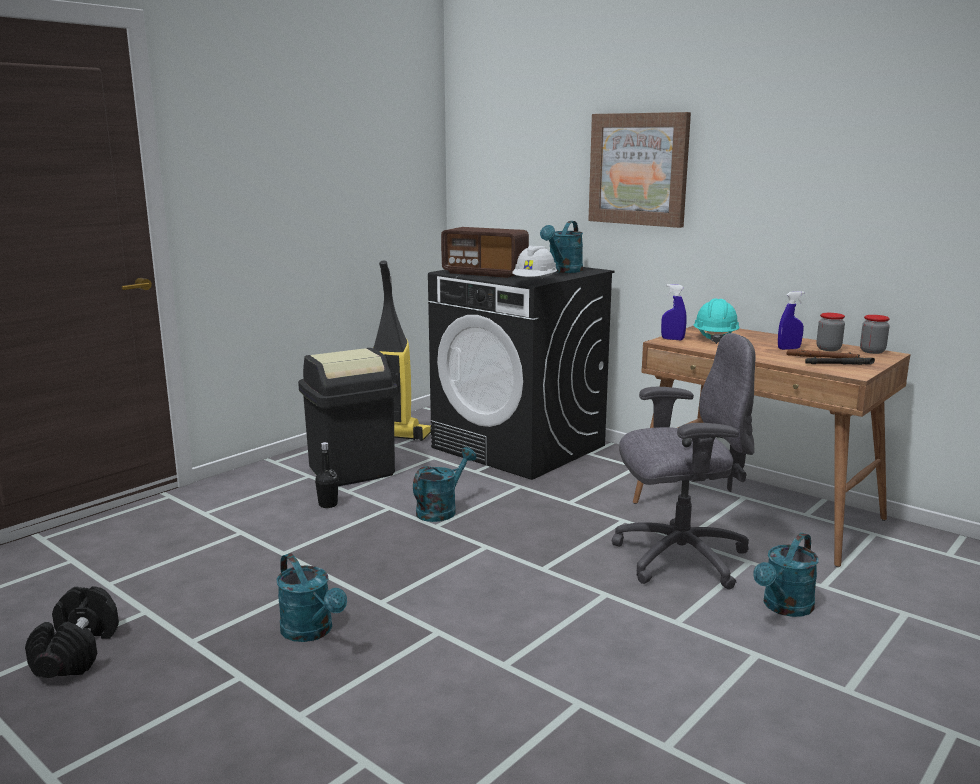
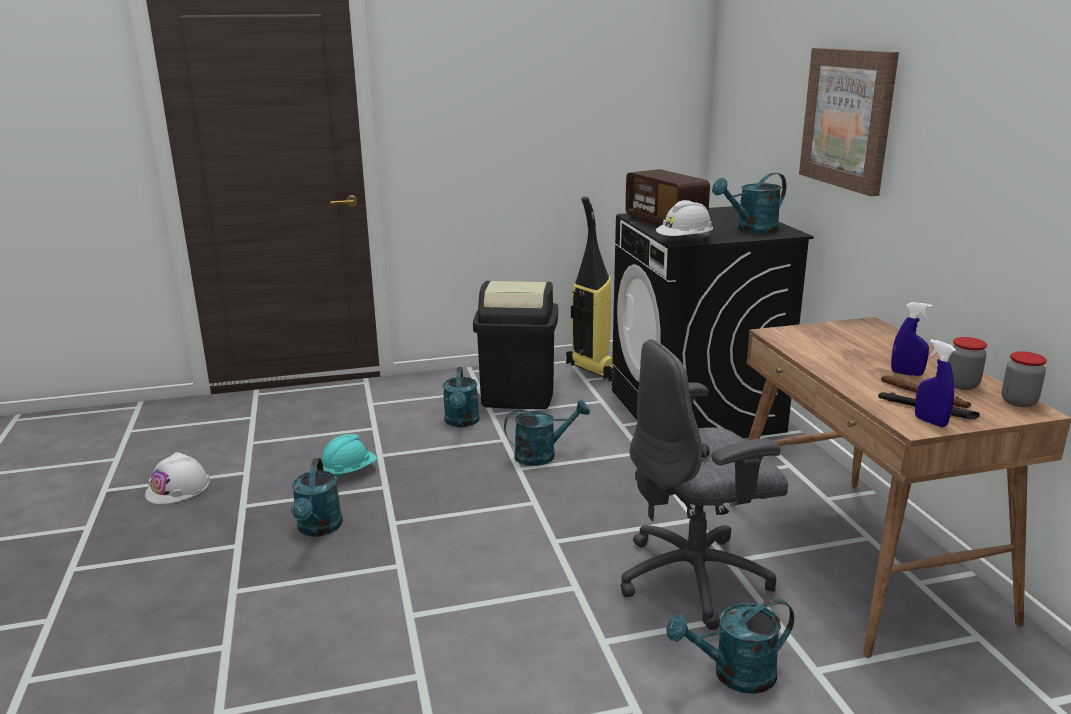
camera: 35 degrees right, 5 degrees up
black dumbbell [25,586,119,678] -> white hard hat [145,452,210,504]
black bottle [315,442,338,508] -> turquoise watering can [443,367,479,427]
grey office chair [612,333,756,590] -> grey office chair turned 135 degrees clockwise [621,339,788,630]
blue spray bottle [661,284,687,340] -> blue spray bottle moved to [915,339,956,427]
turquoise hard hat [693,299,740,344] -> turquoise hard hat moved to [321,434,377,477]

